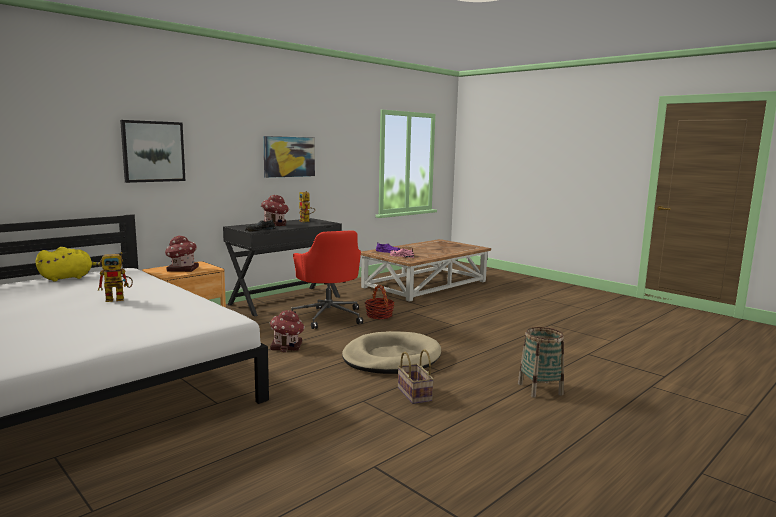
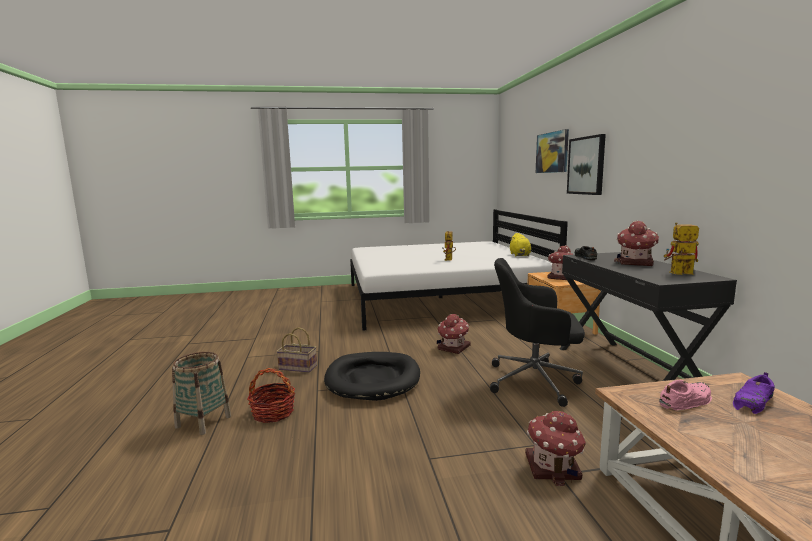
camera: 125 degrees right, 0 degrees up
picture [263,136,315,178] -> picture moved to [536,129,569,173]
red office chair [291,231,363,329] -> black office chair [490,258,585,407]
beige dog bed [342,331,441,374] -> black dog bed [324,352,420,401]
basket [365,285,395,319] -> basket moved to [247,368,295,423]
none -> toy house [525,411,586,486]

